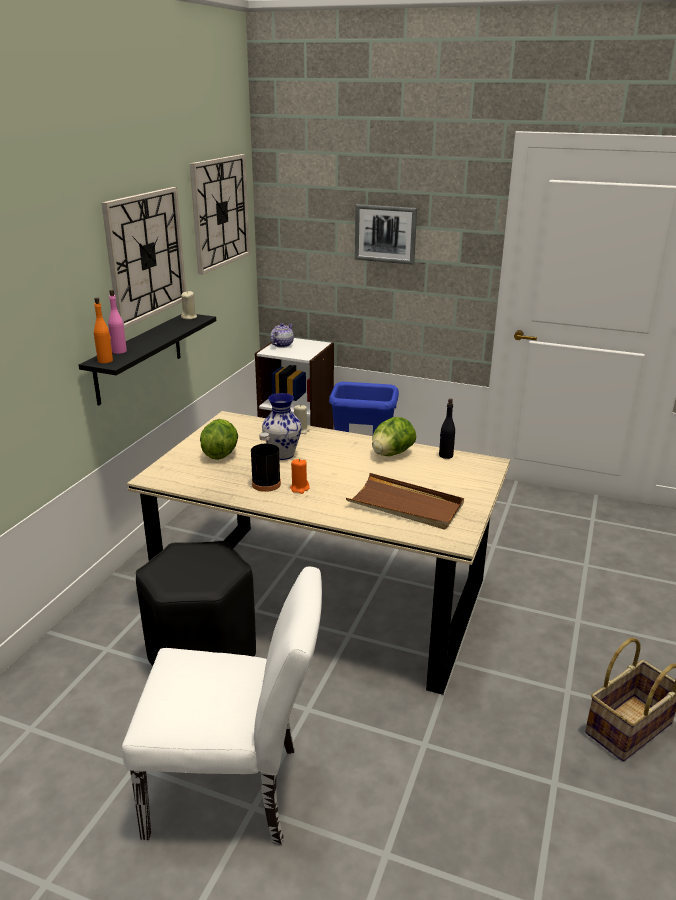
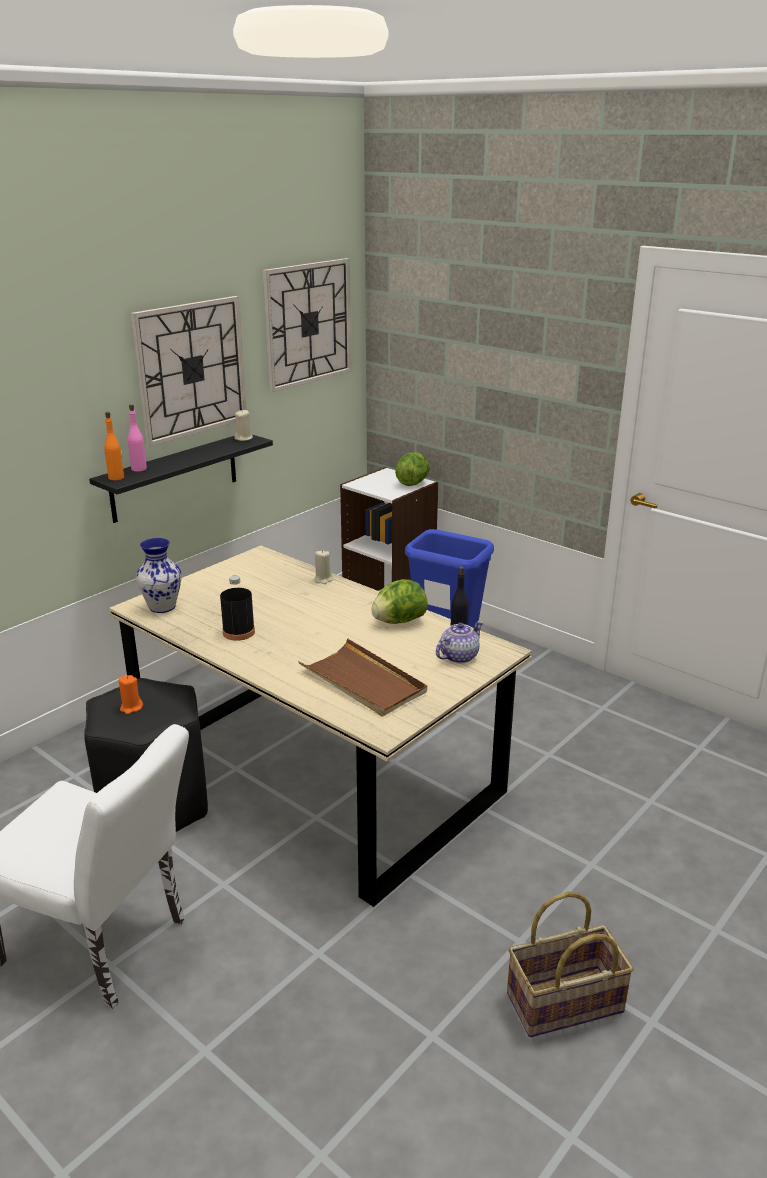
camera: 20 degrees right, 0 degrees up
lettuce [200,419,238,460] -> lettuce moved to [395,452,430,486]
vase [262,393,302,460] -> vase moved to [136,538,182,613]
teapot [270,323,294,348] -> teapot moved to [436,621,483,664]
orange candle [290,459,310,494] -> orange candle moved to [119,675,143,714]
picture [355,204,417,265] -> none

